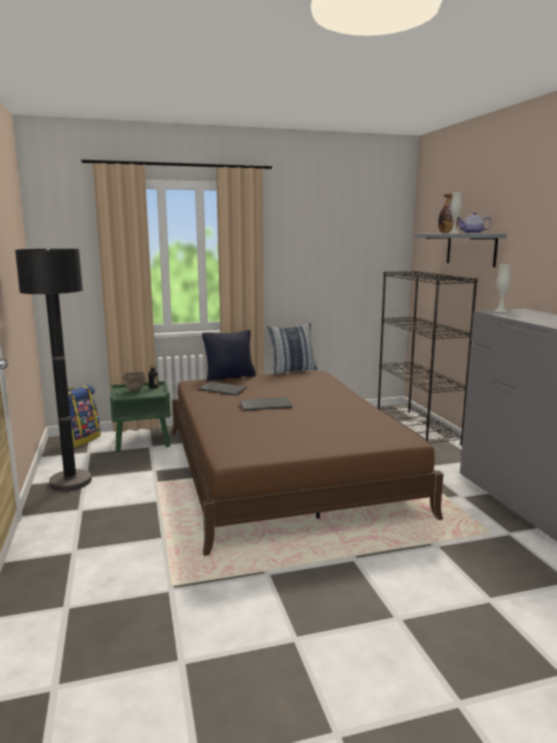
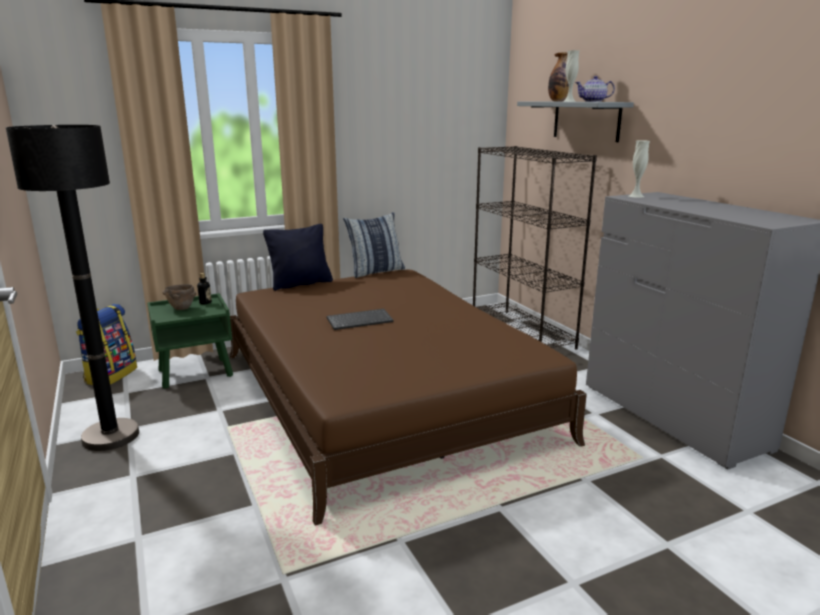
camera: 10 degrees left, 5 degrees up
keyboard [198,381,247,396] -> none

